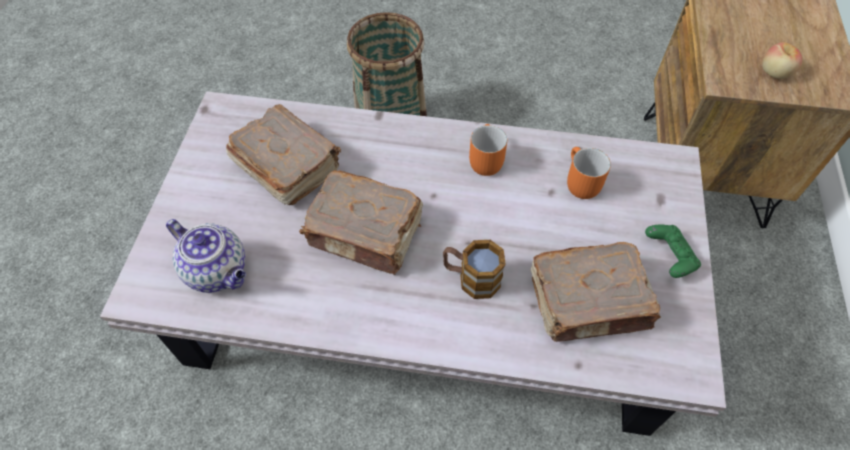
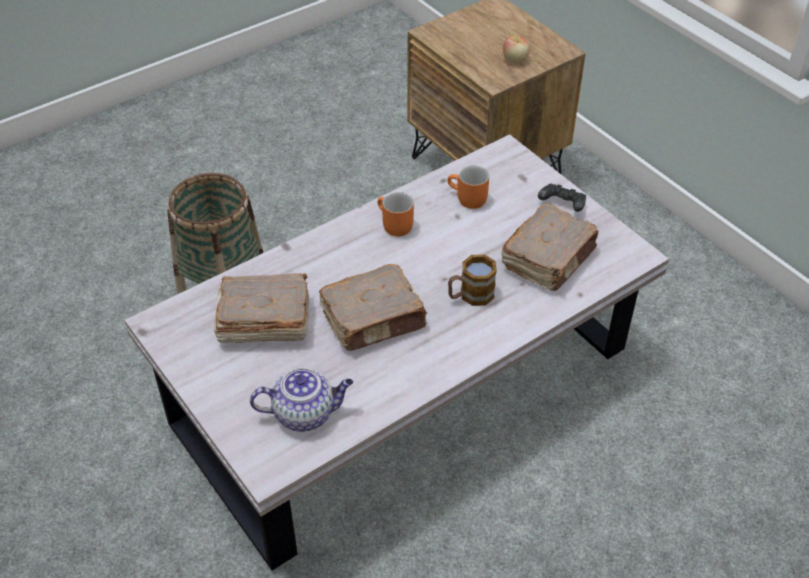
camera: 45 degrees left, 10 degrees down
green game controller [645,224,701,278] -> black game controller [538,184,586,212]

